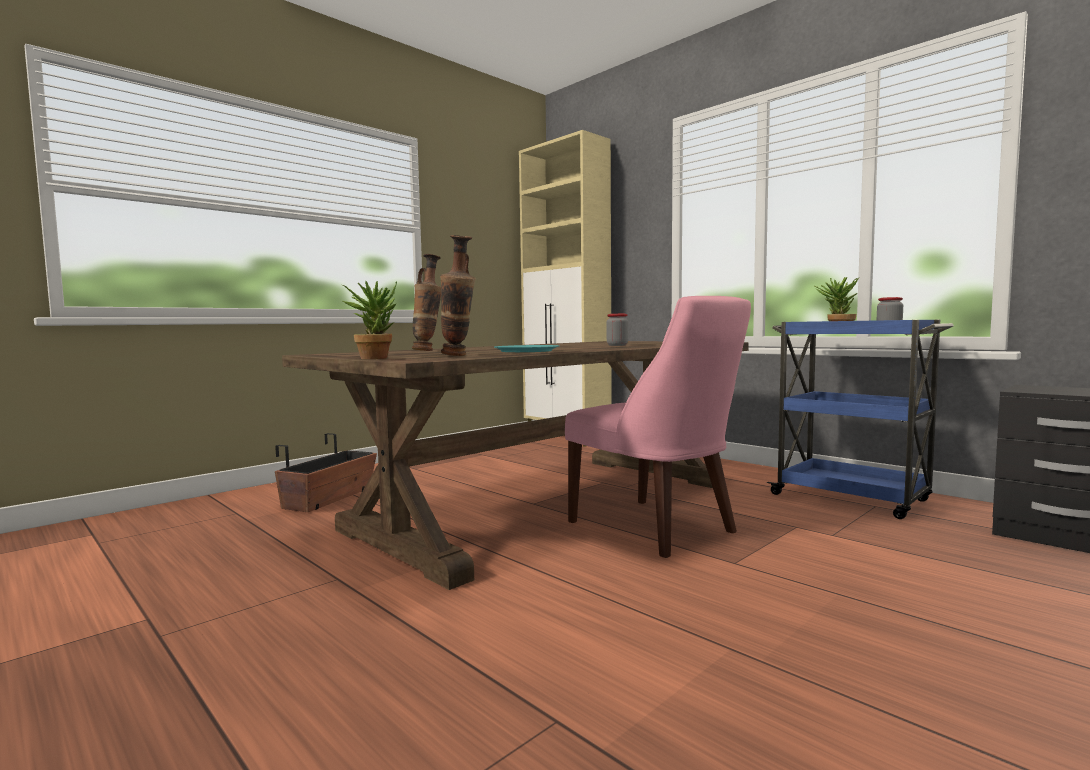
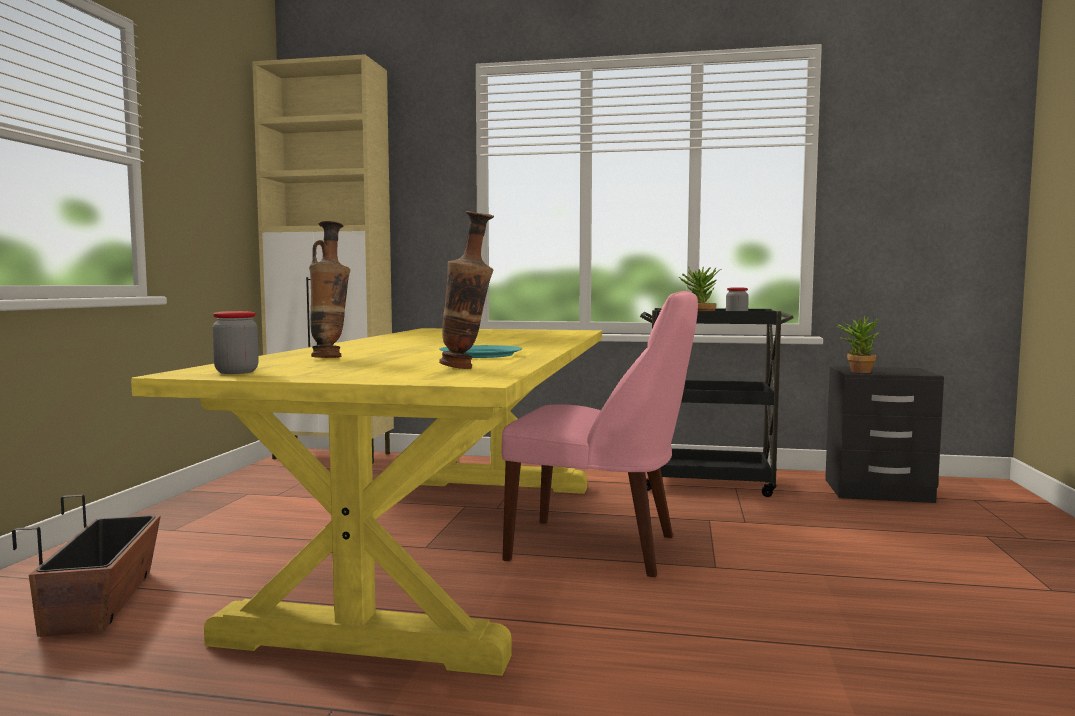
camera: 35 degrees left, 0 degrees up
brown dining table [282,341,749,590] -> yellow dining table [131,328,602,676]
potted plant [343,281,397,359] -> potted plant moved to [837,316,879,373]
jar [607,314,628,346] -> jar moved to [212,311,259,374]
blue cart [767,319,954,519] -> black cart [640,308,794,497]

